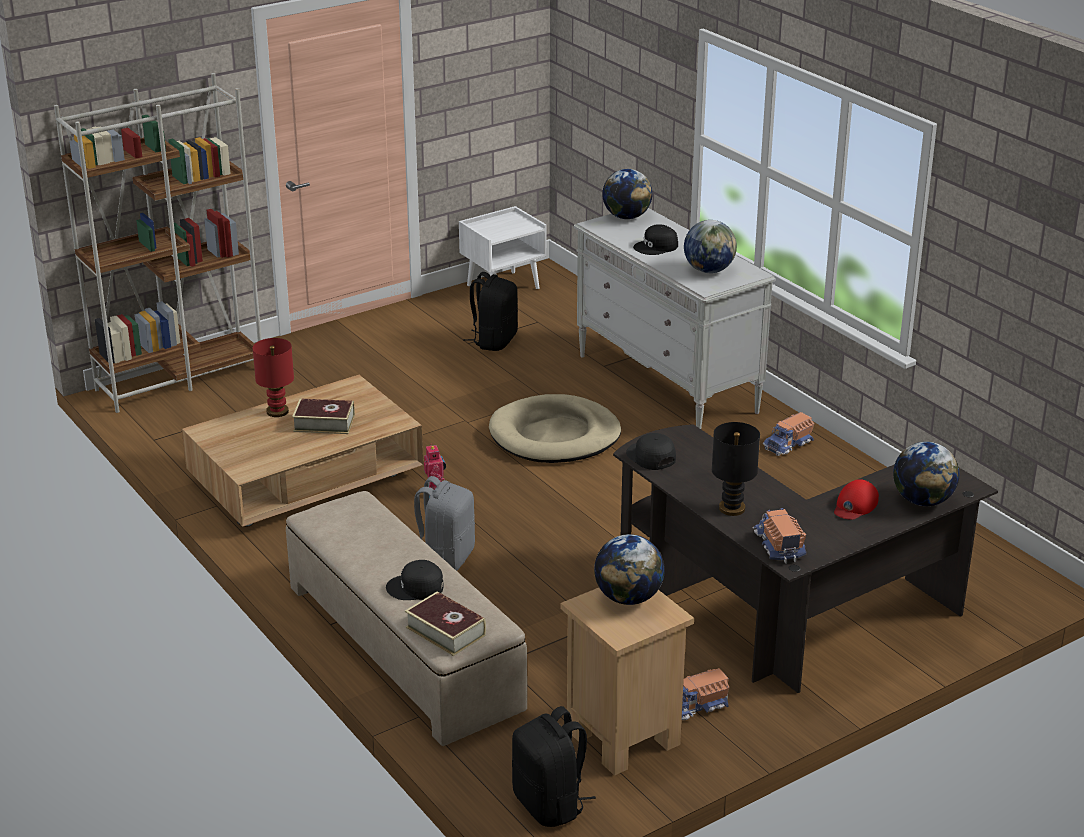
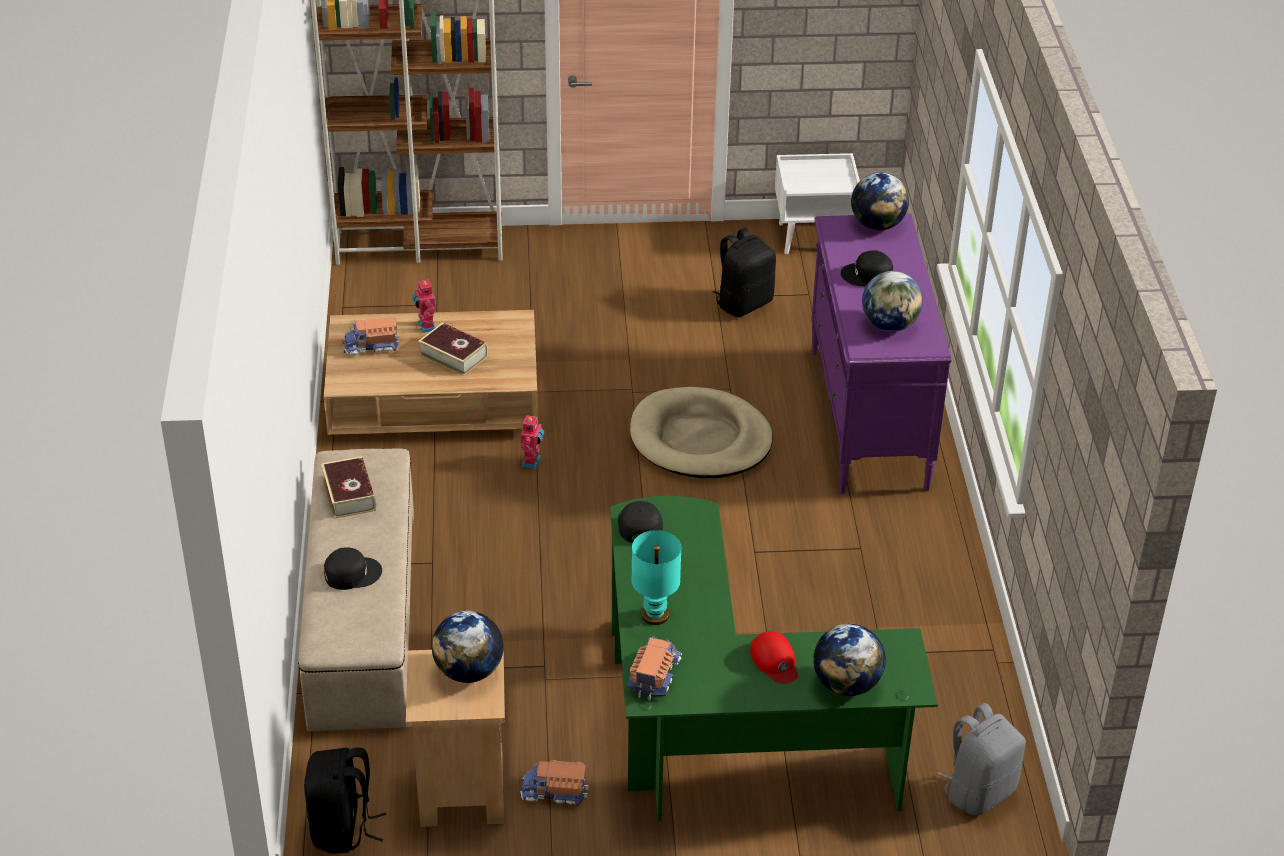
camera: 30 degrees right, 10 degrees up
red table lamp [253,338,294,417] -> toy robot [412,278,436,333]
black cap [386,560,444,600] -> black cap turned 135 degrees clockwise [324,547,382,590]
book [405,591,486,656] -> book moved to [321,456,376,519]
grey backpack [414,476,475,571] -> grey backpack moved to [938,703,1026,816]
white dresser [574,208,776,429] -> purple dresser [811,214,951,494]
black desk [613,424,998,693] -> green desk [610,496,938,821]
black table lamp [712,422,760,516] -> turquoise table lamp [631,530,681,625]
toy truck [763,412,814,456] -> toy truck moved to [342,317,400,355]
red cap [834,479,879,520] -> red cap turned 90 degrees counterclockwise [750,631,798,684]

